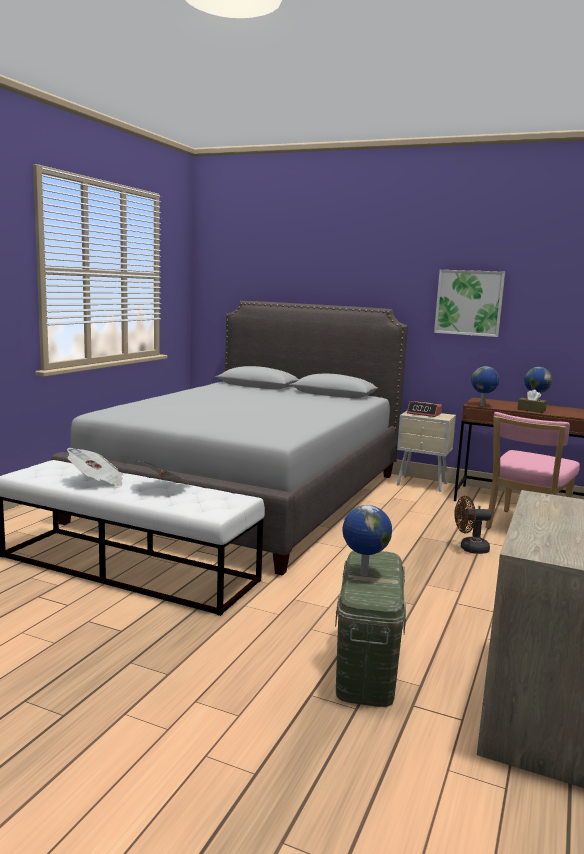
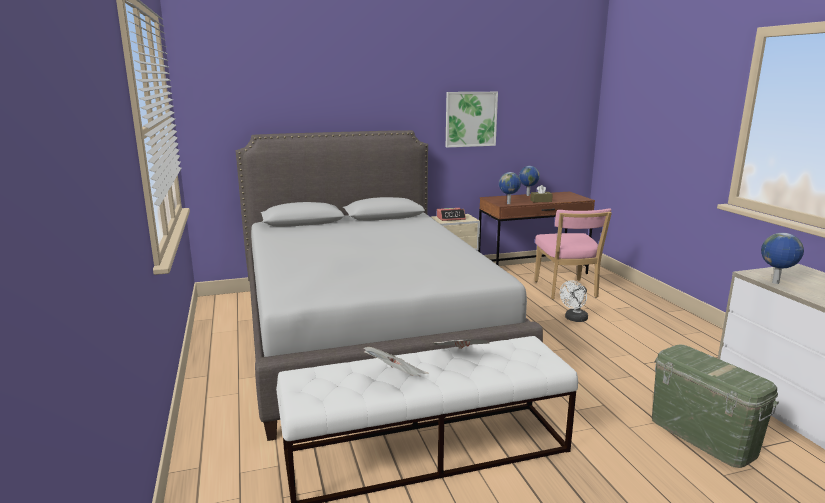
camera: 40 degrees left, 5 degrees up
globe [342,505,392,576] -> globe moved to [761,233,804,284]
brown fan [454,496,492,554] -> white fan [560,280,588,322]

